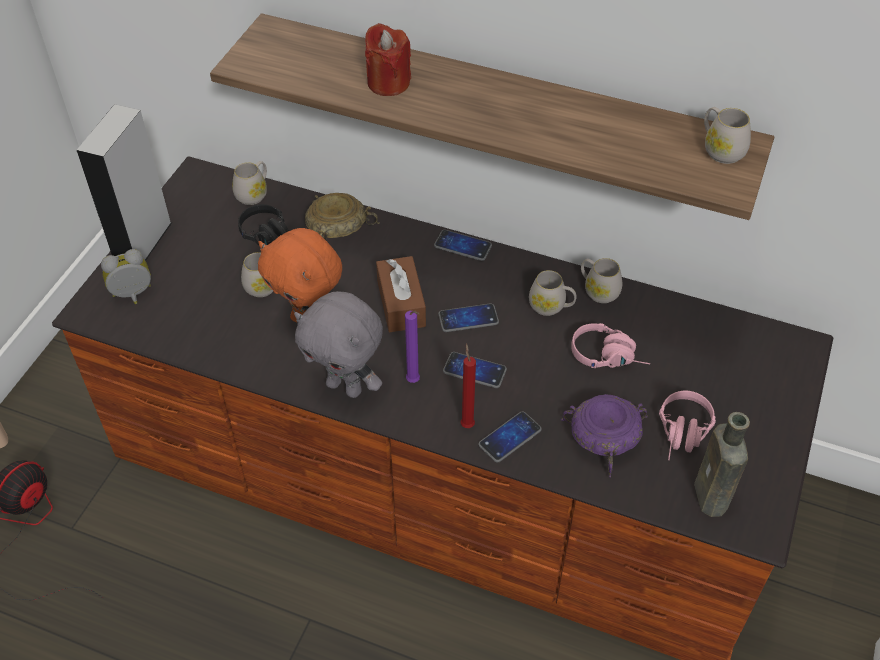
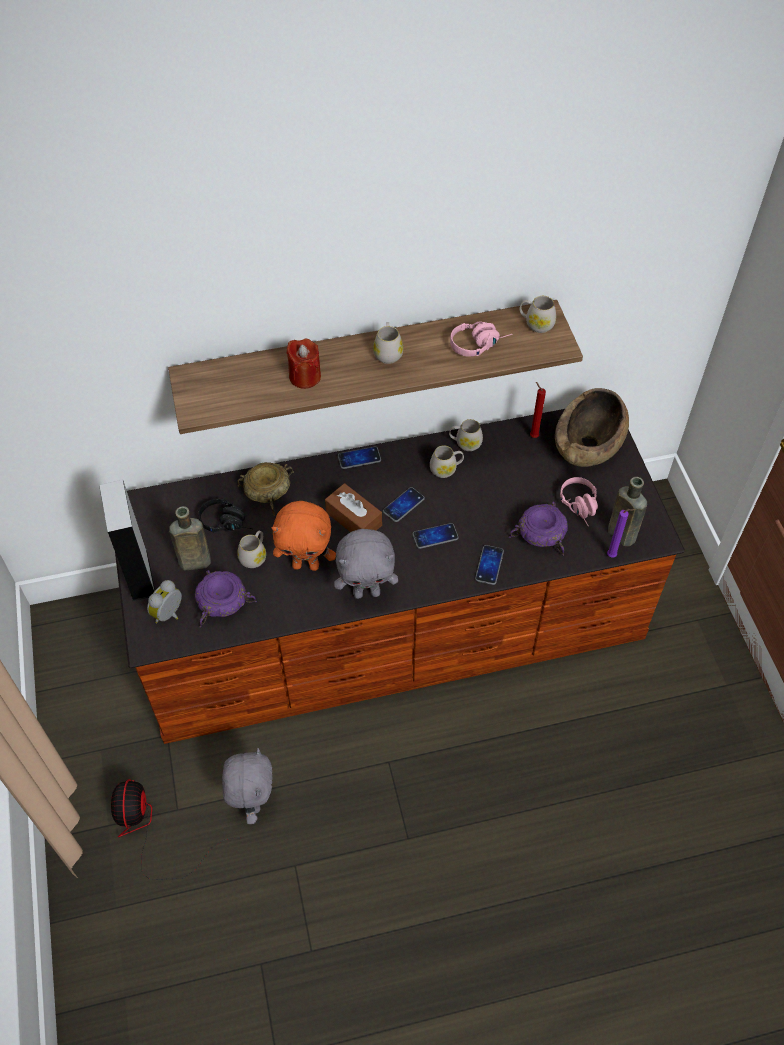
camera: 35 degrees left, 5 degrees up
white mug [232,161,267,205] -> white mug moved to [373,322,403,364]
purple candle [405,311,420,383] -> purple candle moved to [607,509,635,558]
red candle [460,343,476,428] -> red candle moved to [530,382,546,438]
pink headphones [571,323,650,368] -> pink headphones moved to [450,321,512,357]
none -> brown bottle [169,506,211,571]
none -> purple bowl [195,570,257,627]
none -> grey plush toy [222,748,273,824]
none -> brown bowl [555,388,629,467]

